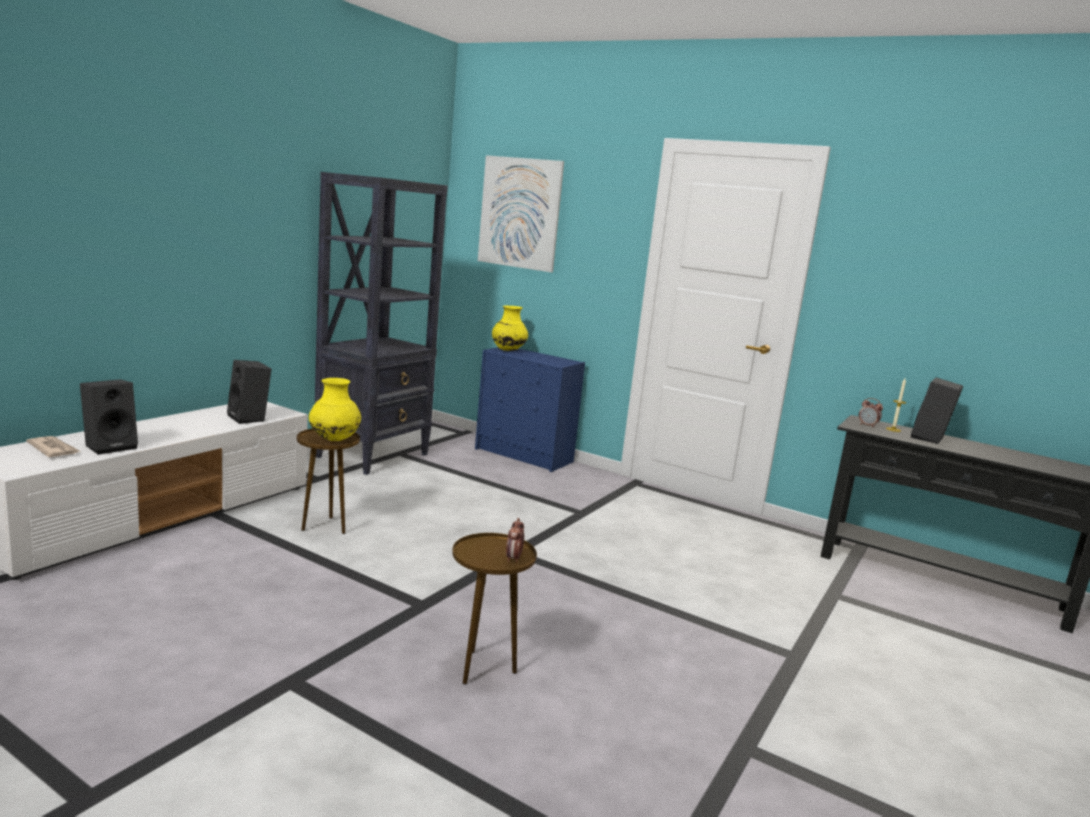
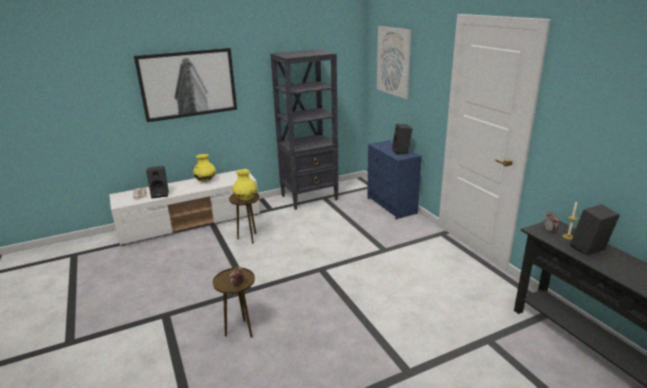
camera: 35 degrees right, 10 degrees up
black speaker [227,360,272,424] -> black speaker moved to [392,124,412,155]
yellow vase [492,306,528,351] -> yellow vase moved to [193,154,216,182]
none -> picture [134,48,237,122]

